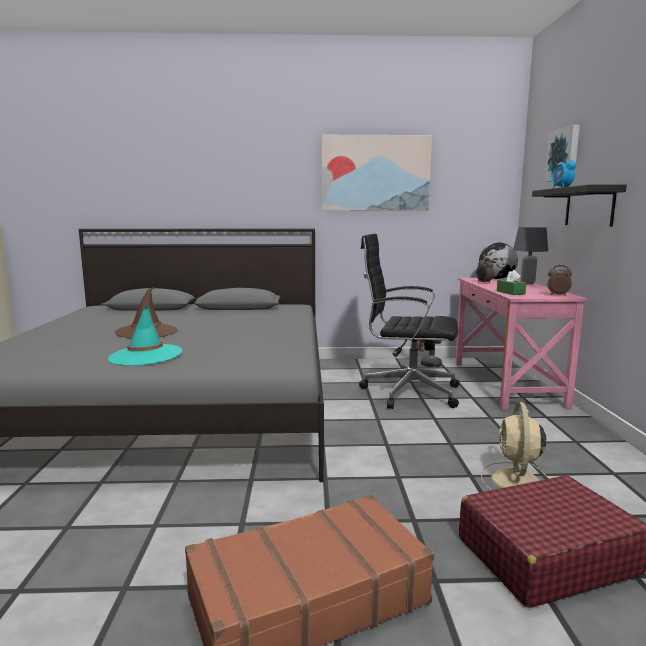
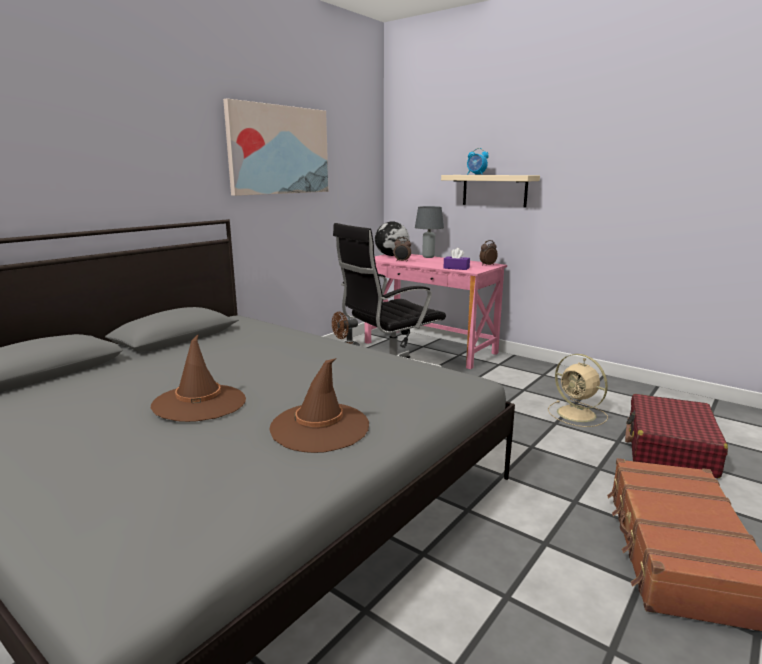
camera: 50 degrees left, 5 degrees up
turquoise hat [108,305,182,366] -> brown hat [269,358,369,453]
green tissue box [497,270,526,295] -> purple tissue box [443,248,470,270]
black shelf [532,185,627,227] -> beige shelf [441,175,540,207]
picture [545,125,580,182] -> none

